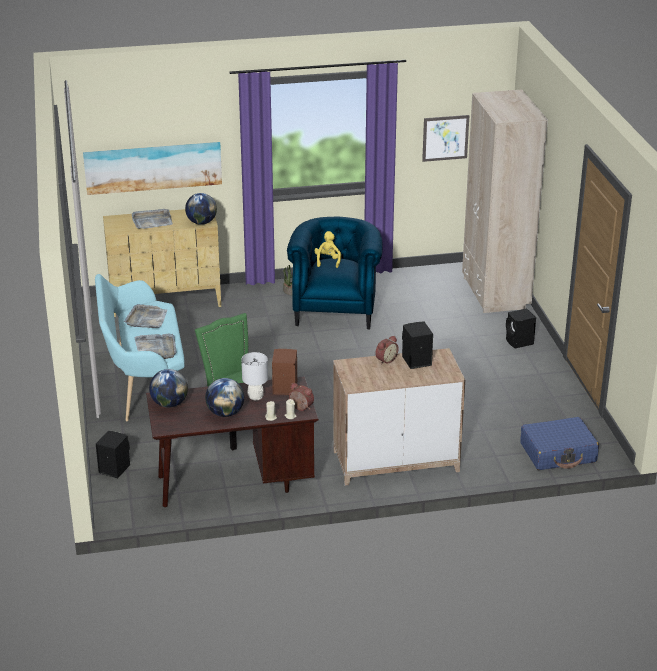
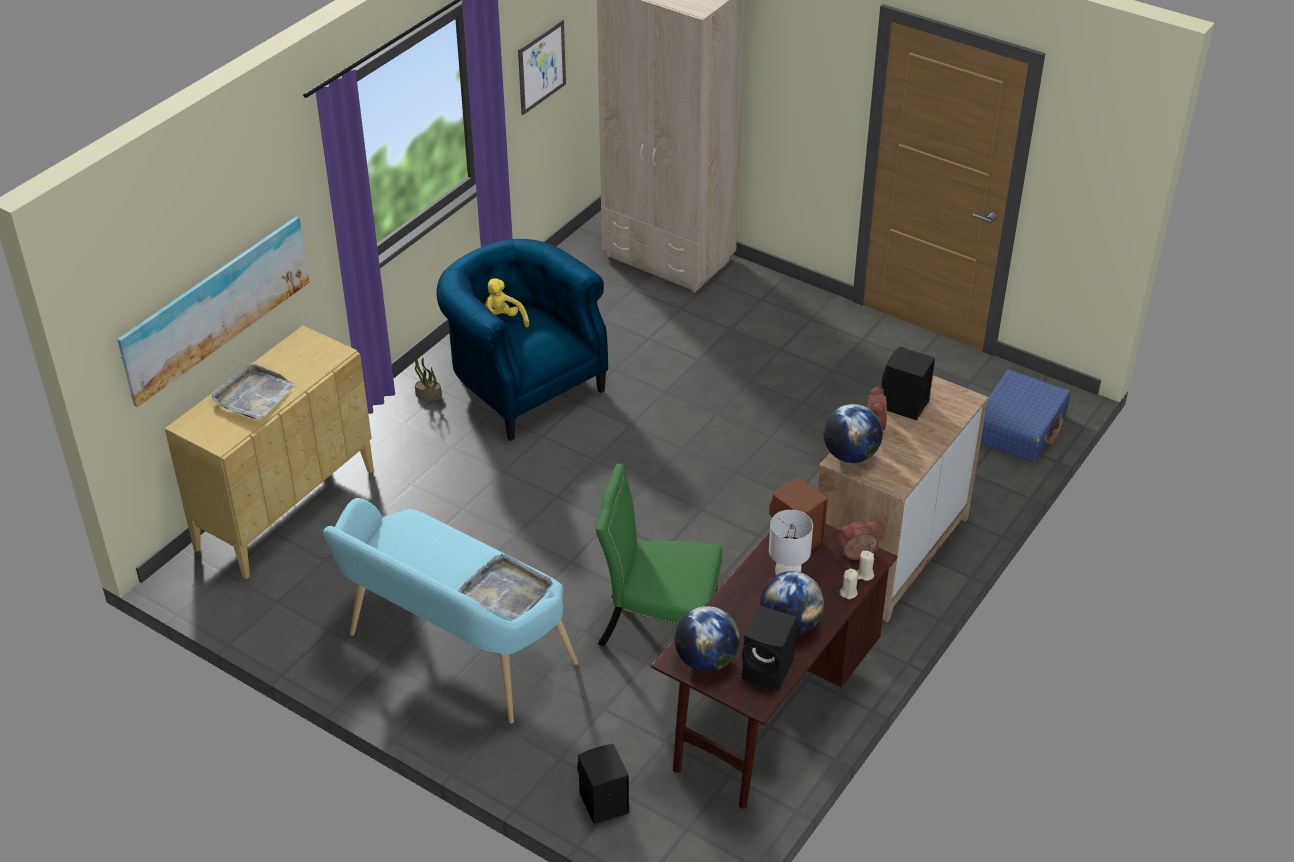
camera: 45 degrees left, 10 degrees up
grey tray [124,304,167,328] -> none
globe [185,193,217,225] -> globe moved to [823,404,883,463]
black speaker [506,308,536,349] -> black speaker moved to [742,606,797,690]

